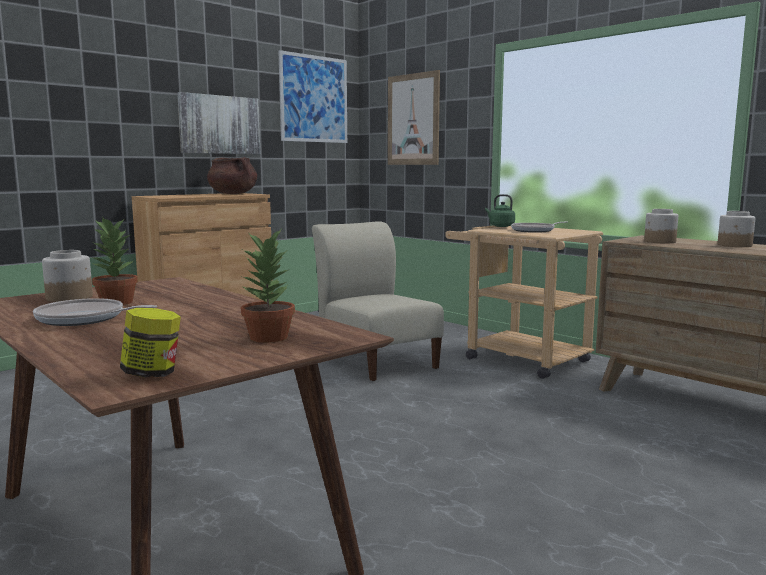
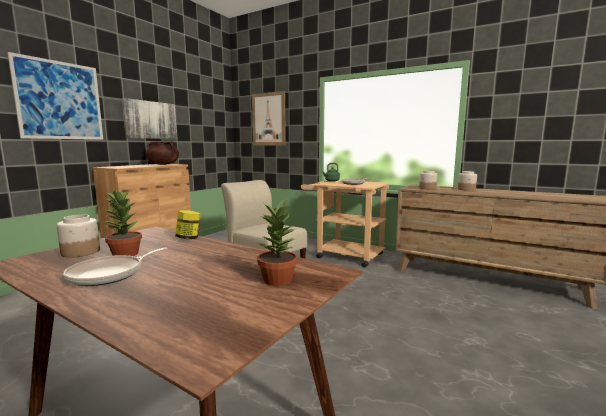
camera: 15 degrees left, 0 degrees up
frying pan [33,298,157,326] -> frying pan turned 45 degrees counterclockwise [63,247,168,286]
jar [120,308,181,377] -> jar moved to [175,210,201,239]
picture [278,50,347,143] -> picture moved to [7,52,103,140]

